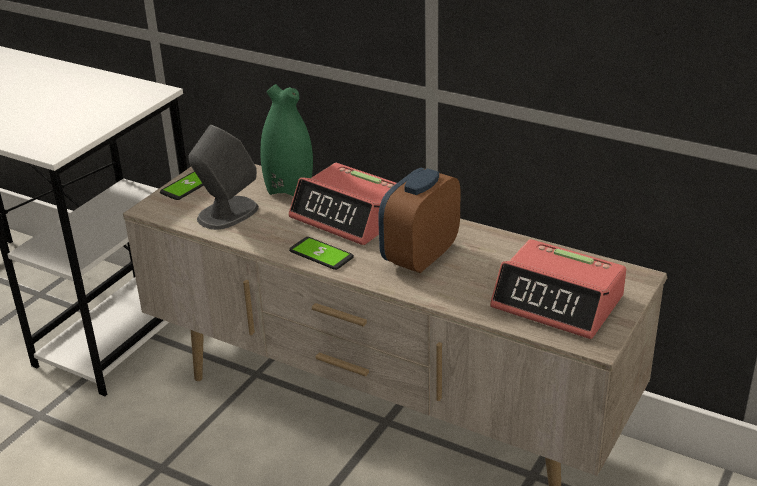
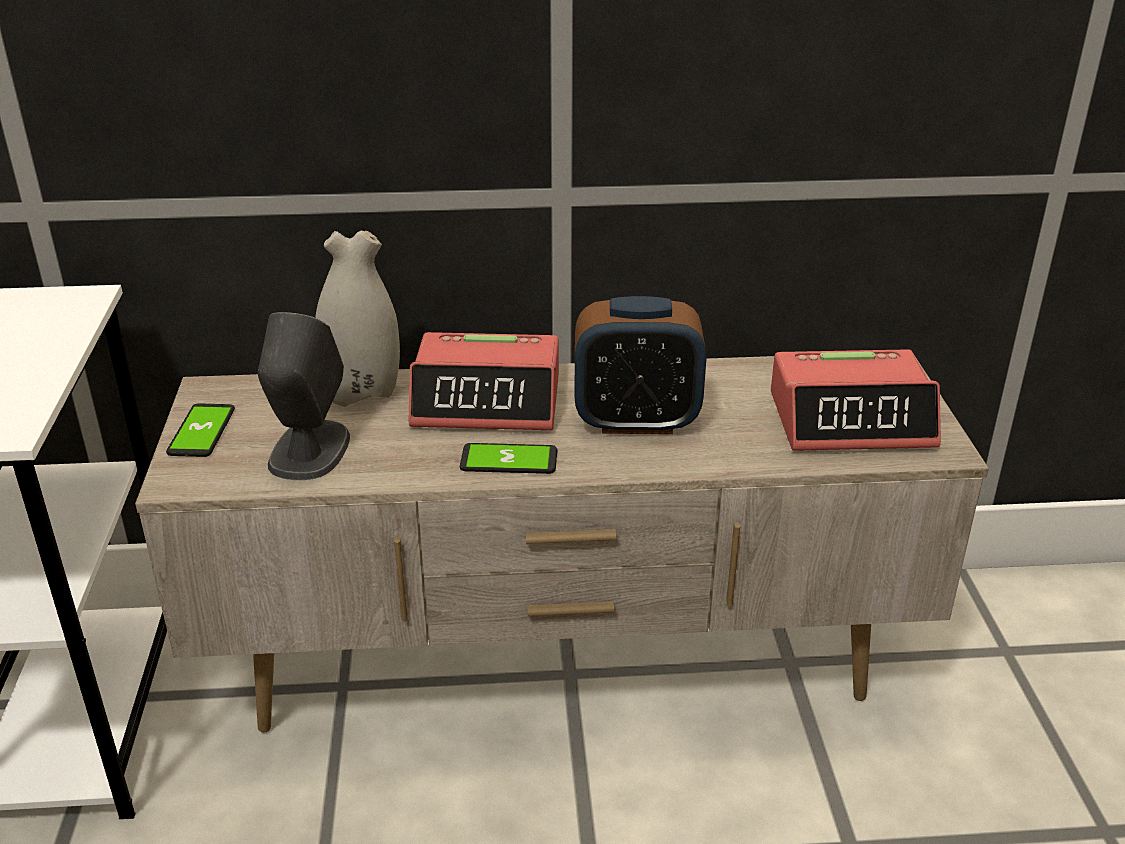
camera: 35 degrees left, 0 degrees up
green vase [260,84,313,196] -> white vase [315,231,400,407]
alarm clock [378,168,461,273] -> alarm clock turned 90 degrees counterclockwise [574,296,706,434]

